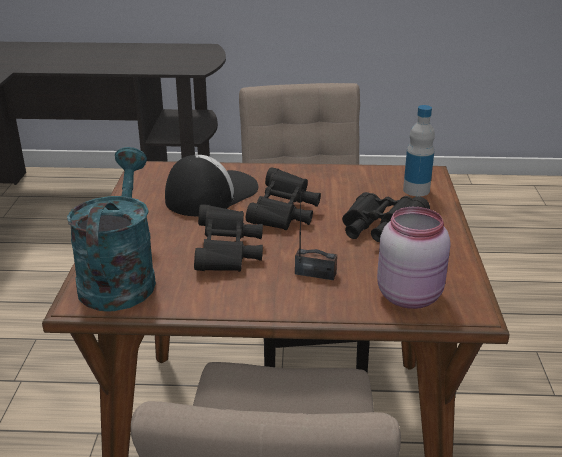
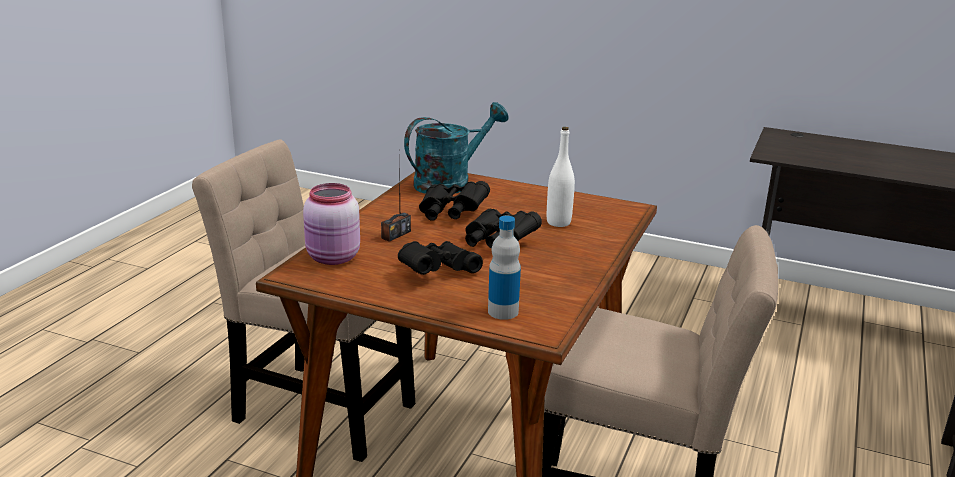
camera: 110 degrees right, 5 degrees down
turquoise watering can [67,147,156,312] -> turquoise watering can turned 60 degrees counterclockwise [404,102,509,194]
cap [165,155,258,216] -> white bottle [547,127,575,227]

